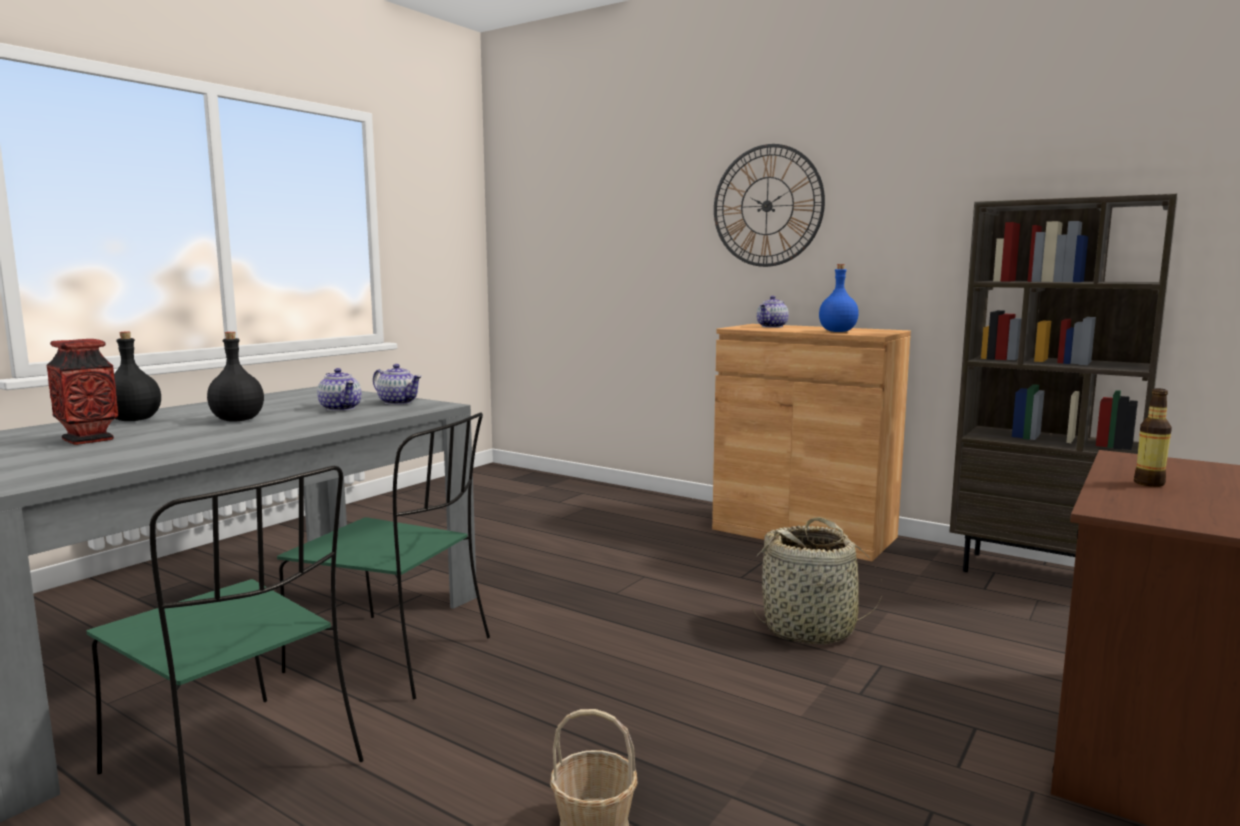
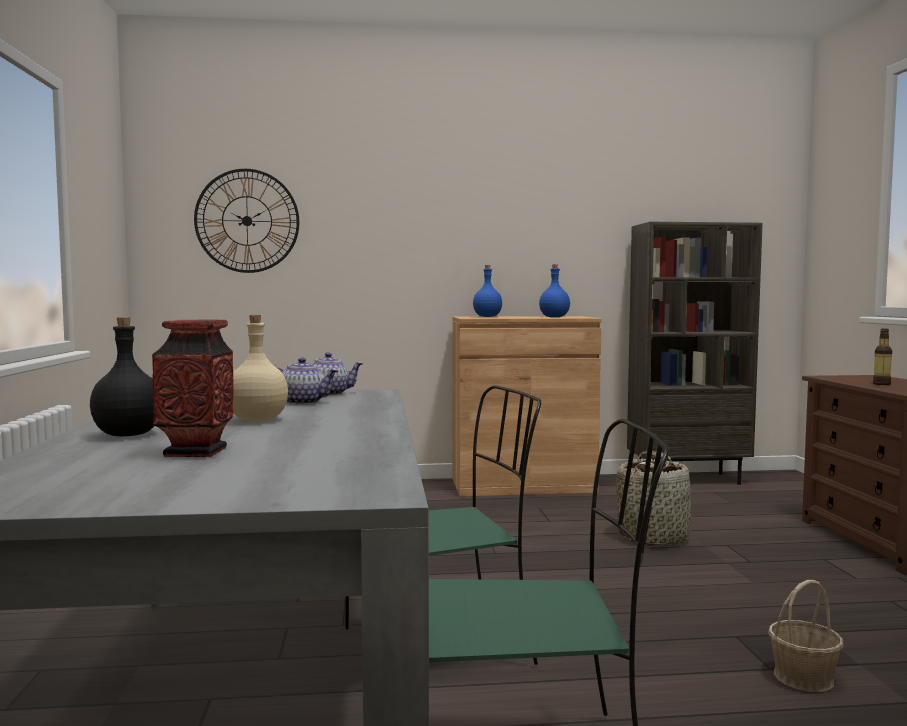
camera: 40 degrees left, 5 degrees down
black bottle [207,332,264,422] -> beige bottle [233,315,288,421]
wall clock [714,144,825,267] -> wall clock moved to [194,169,299,273]
teapot [757,296,789,328] -> blue bottle [473,265,502,317]

